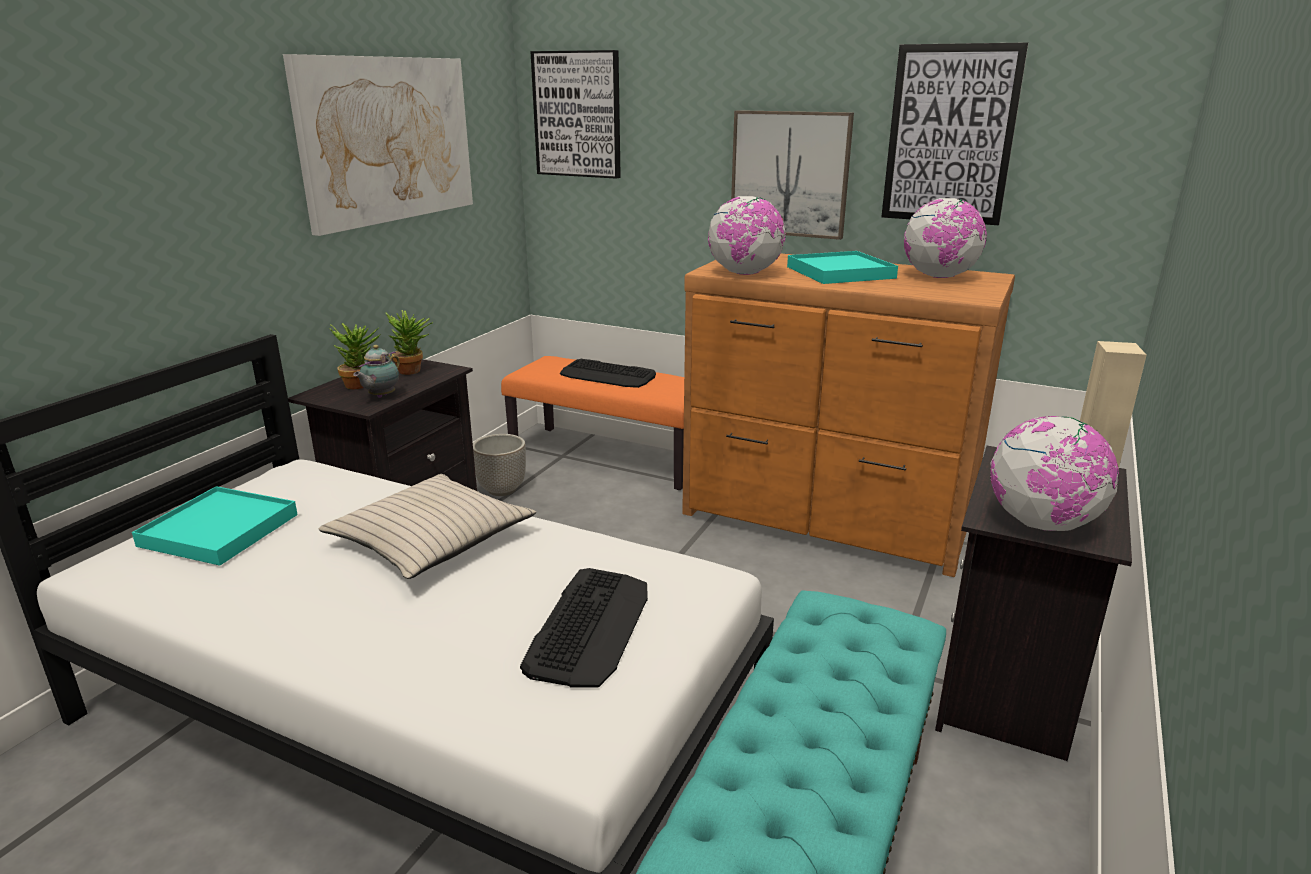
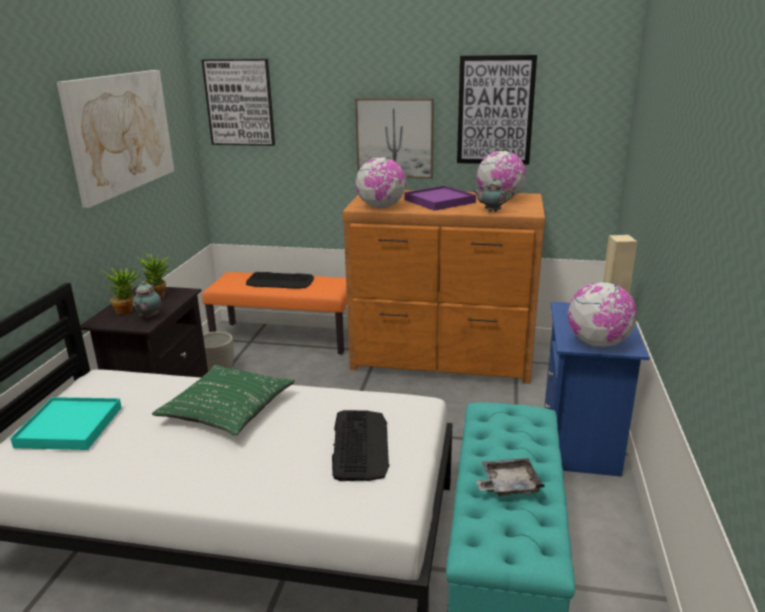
camera: 15 degrees left, 0 degrees up
beige pillow [319,474,536,579] -> green pillow [152,365,295,435]
turquoise tray [787,251,898,284] -> purple tray [404,186,476,211]
black nightstand [935,446,1132,761] -> blue nightstand [544,302,650,477]
none -> teapot [473,178,514,212]
none -> grey tray [476,458,545,496]

